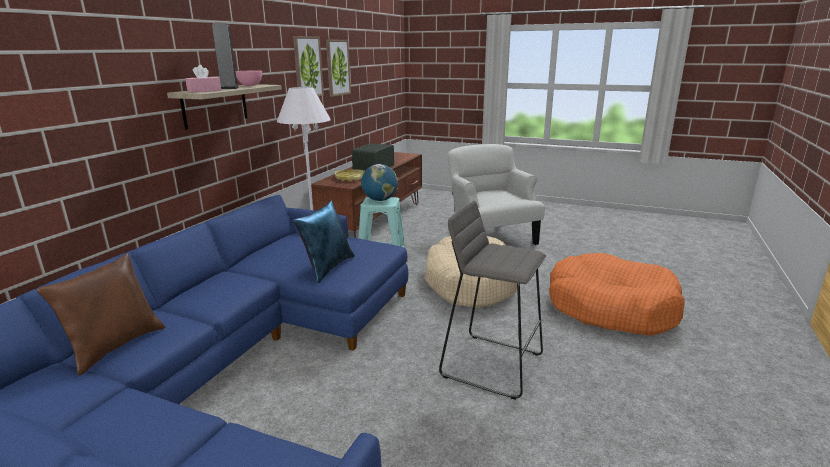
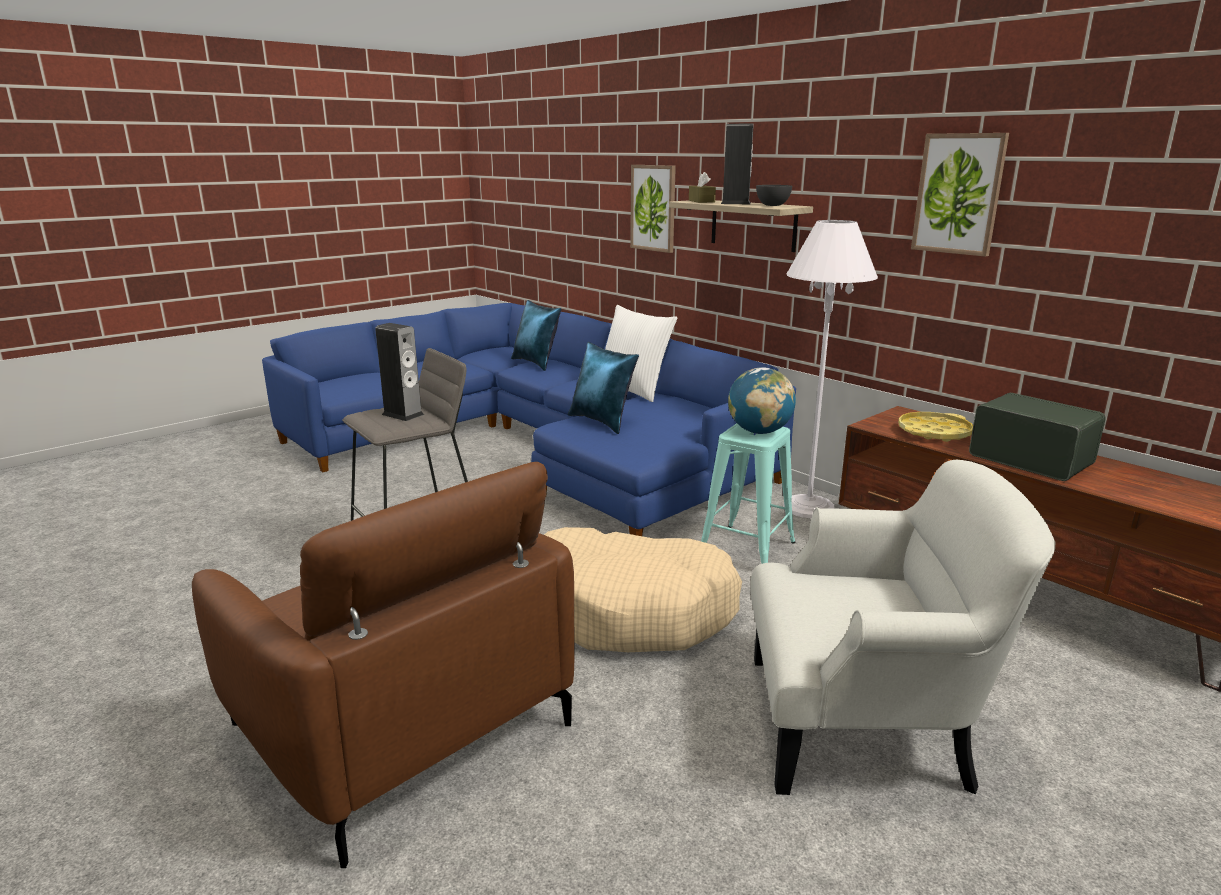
camera: 115 degrees right, 0 degrees up
brown pillow [36,253,166,376] -> blue pillow [511,300,561,371]
pink tissue box [185,65,221,92] -> brown tissue box [689,172,716,203]
pink bowl [236,71,262,86] -> grey bowl [756,185,792,206]
picture [326,39,351,97] -> picture moved to [630,165,676,253]
orange dog bed [549,253,685,336] -> brown armchair [192,462,575,868]
none -> speaker [375,323,424,421]
none -> white pillow [605,305,677,402]

